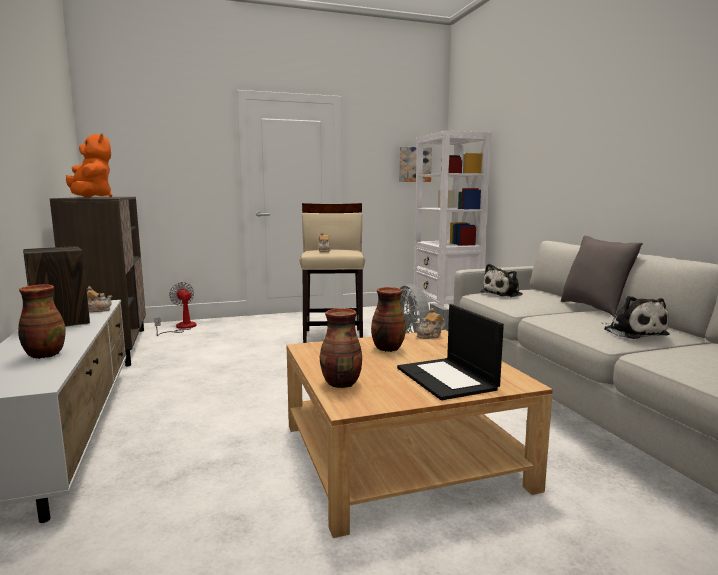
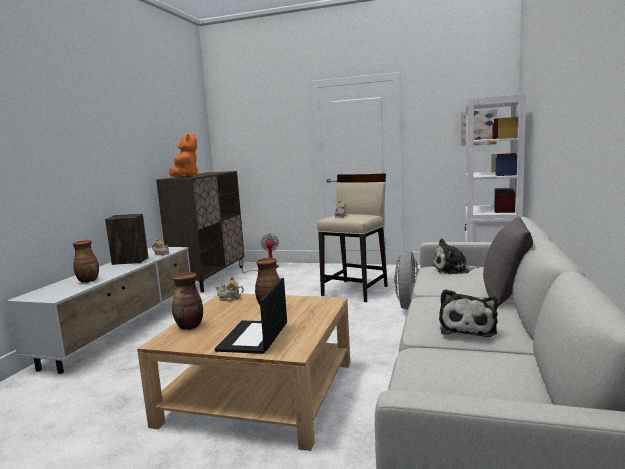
camera: 35 degrees right, 0 degrees up
teapot [415,308,445,339] -> teapot moved to [215,276,244,301]

